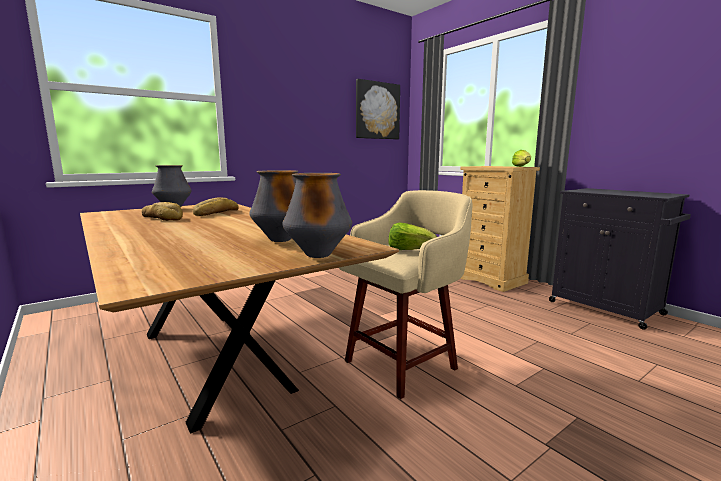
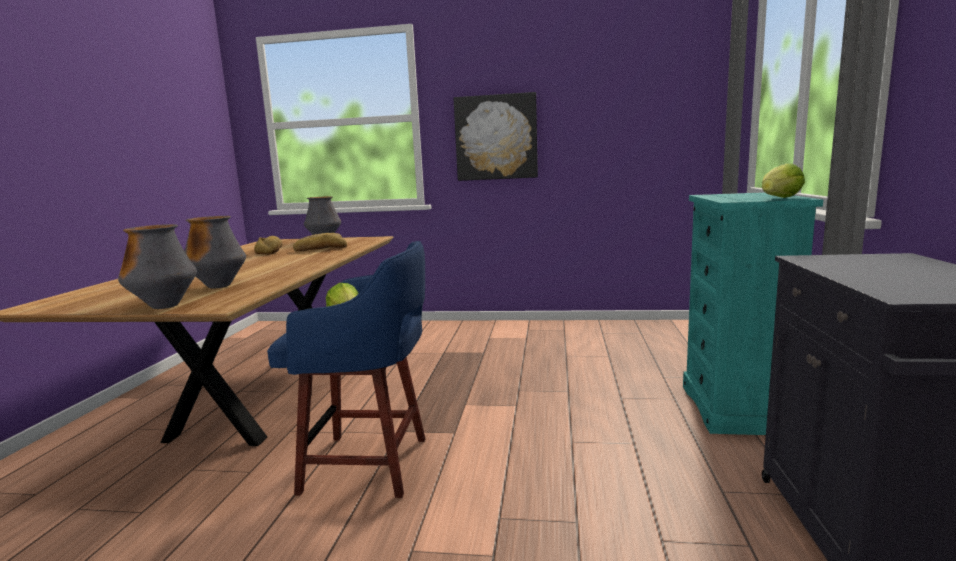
camera: 45 degrees right, 0 degrees up
beige stool [339,190,473,399] -> blue stool [267,241,425,498]
picture [356,79,400,139] -> picture moved to [454,92,538,181]
beige dresser [460,166,540,292] -> turquoise dresser [683,192,823,435]

